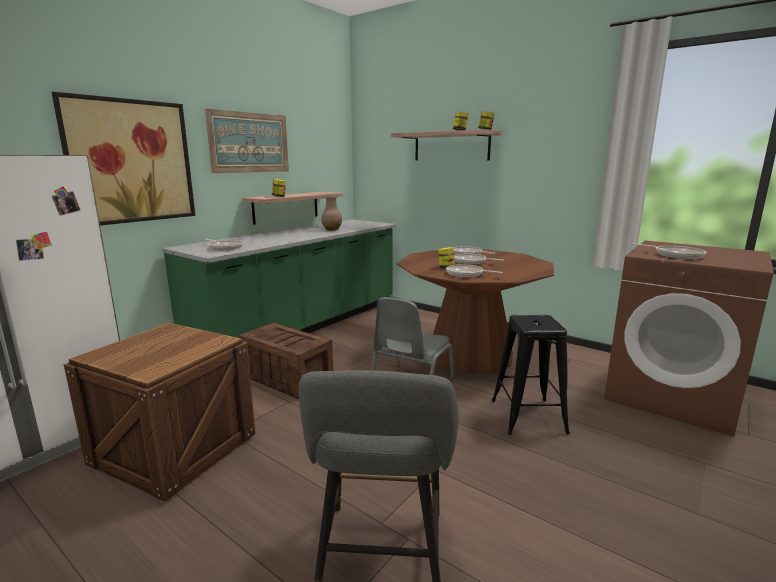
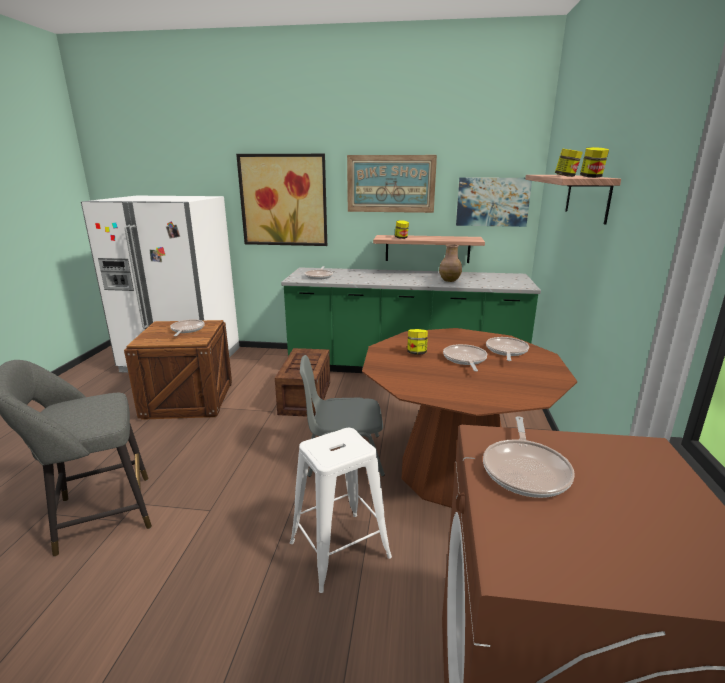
camera: 60 degrees right, 5 degrees up
frying pan [446,264,503,277] -> frying pan moved to [170,319,204,336]
black stool [492,315,570,435] -> white stool [290,428,392,593]
none -> picture [456,177,532,227]

